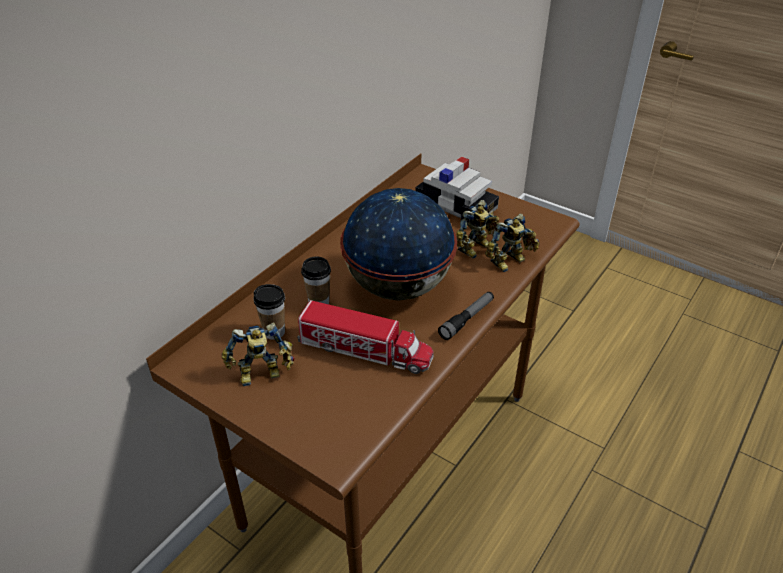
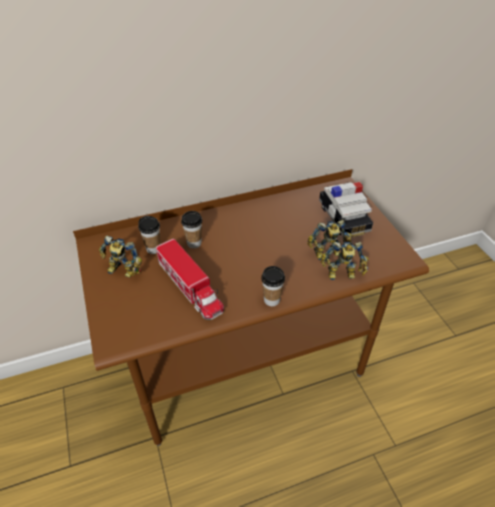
camera: 35 degrees right, 5 degrees up
globe [340,188,457,301] -> none
flashlight [438,292,494,340] -> cup [261,266,285,306]

